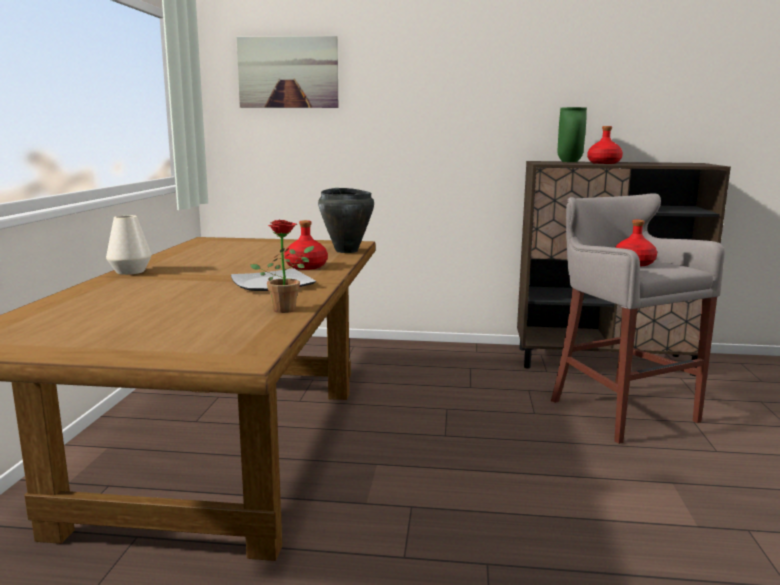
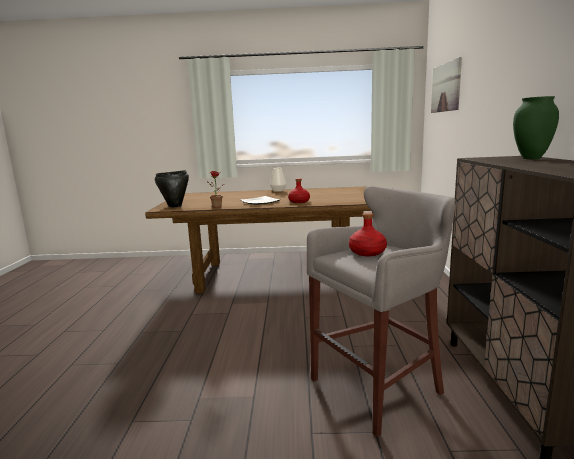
camera: 85 degrees right, 0 degrees up
black cooking pot [318,188,374,253] -> black cooking pot moved to [155,170,189,207]
red bottle [587,126,623,164] -> none

